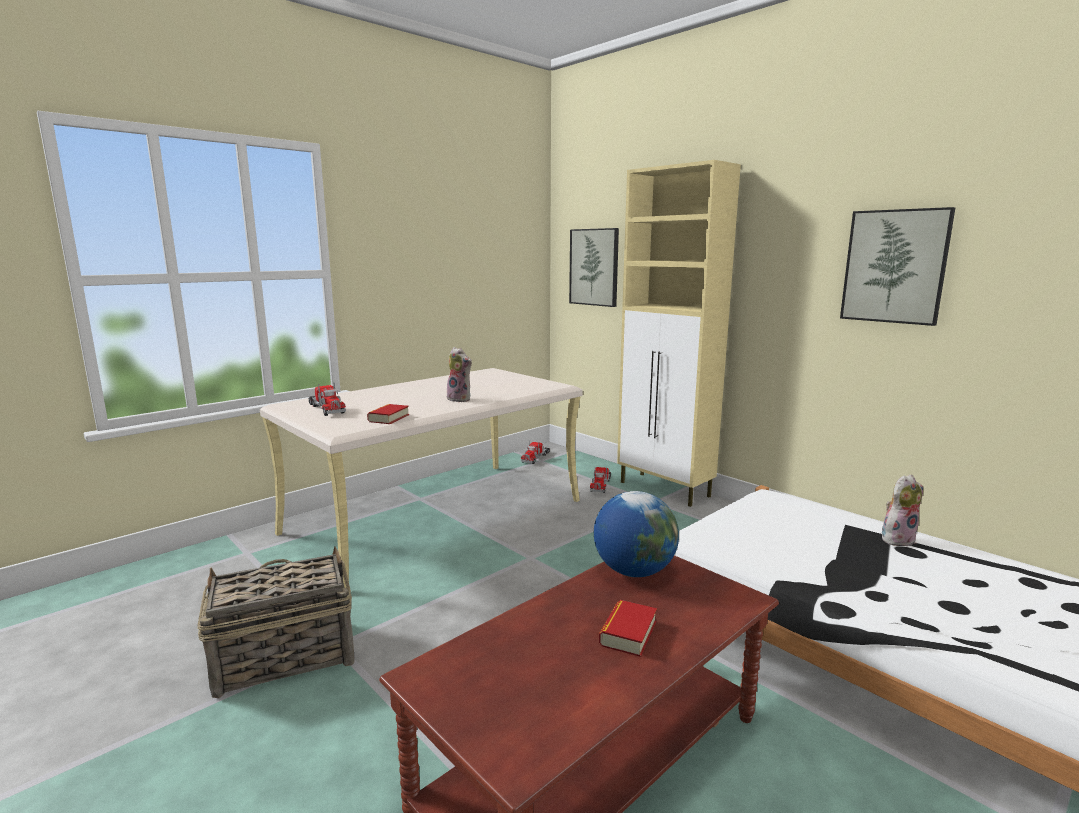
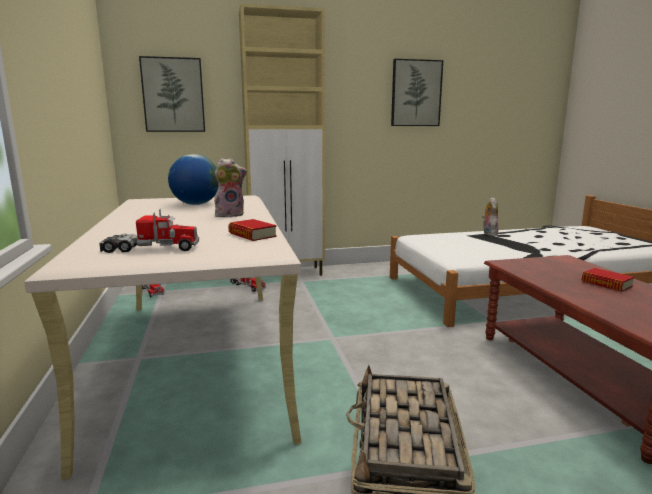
camera: 60 degrees left, 0 degrees up
globe [594,491,679,577] -> globe moved to [168,154,218,205]

